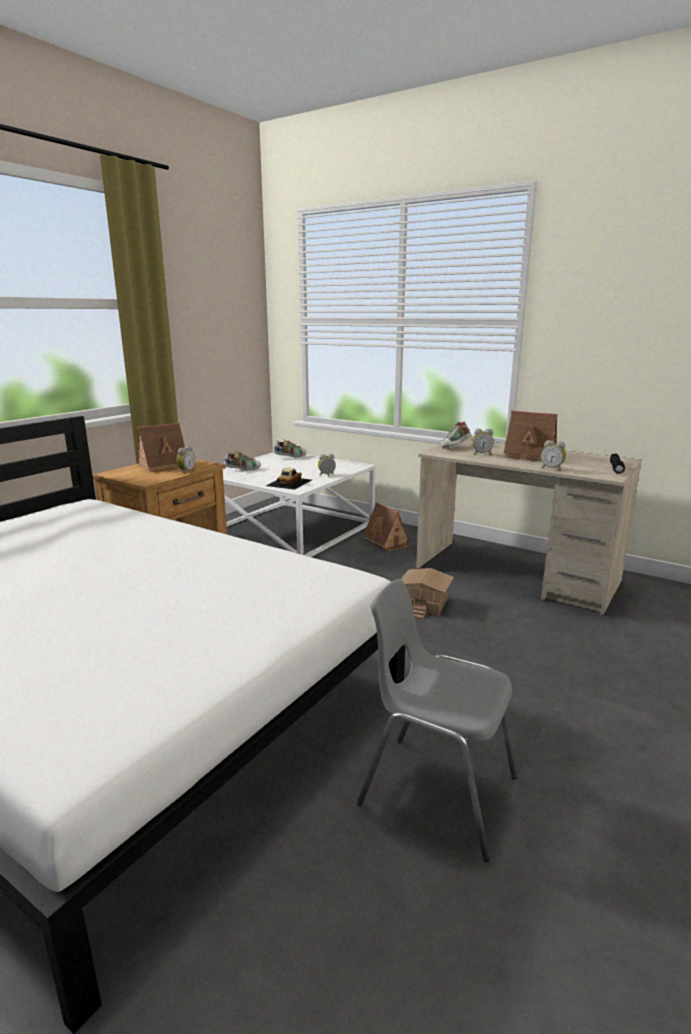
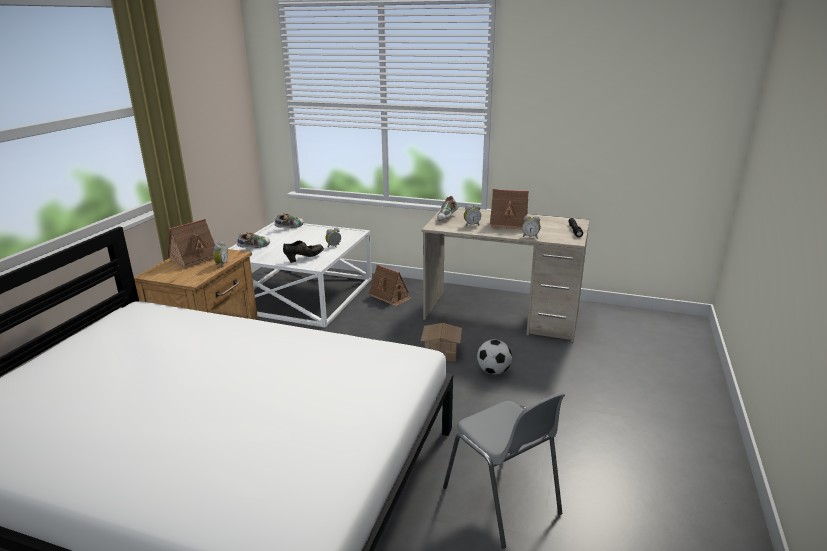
camera: 15 degrees left, 5 degrees up
toy car [266,468,311,490] -> black shoe [283,241,324,263]
grey chair [357,579,517,862] -> grey chair turned 135 degrees counterclockwise [443,392,565,549]
none -> football [477,339,512,374]

